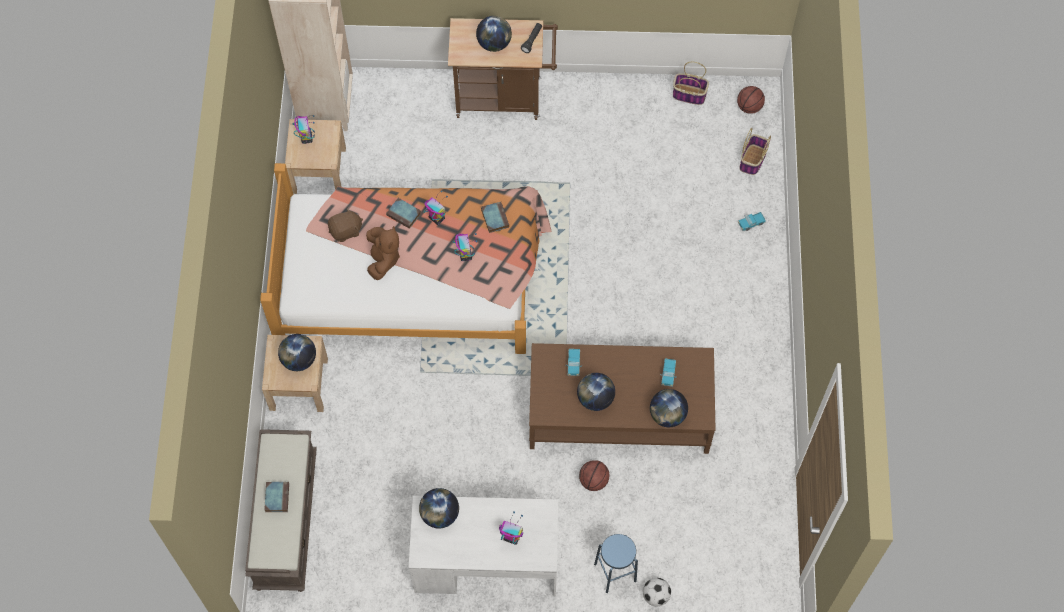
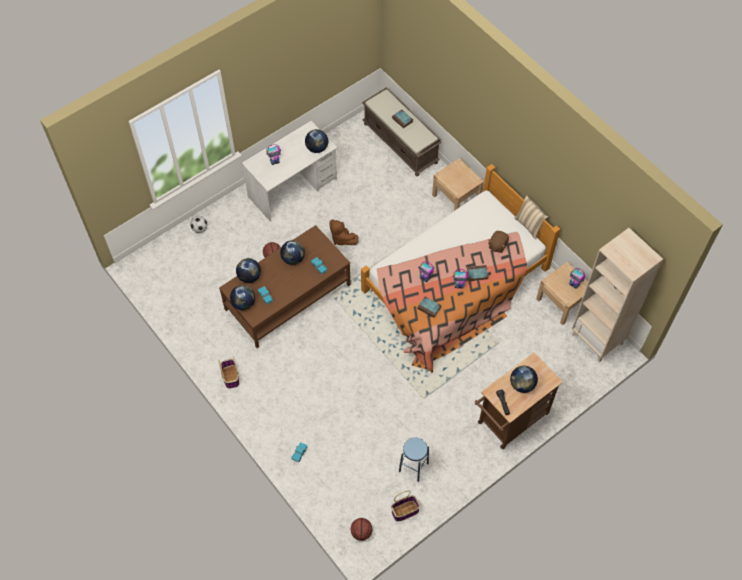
camera: 140 degrees right, 5 degrees down
globe [278,334,316,371] -> globe moved to [230,285,255,310]
brown plush toy [366,226,400,280] -> brown plush toy moved to [330,219,358,245]
blue stool [594,534,638,593] -> blue stool moved to [399,438,429,482]
basket [739,128,771,175] -> basket moved to [218,357,239,389]
none -> beige pillow [514,195,549,240]

